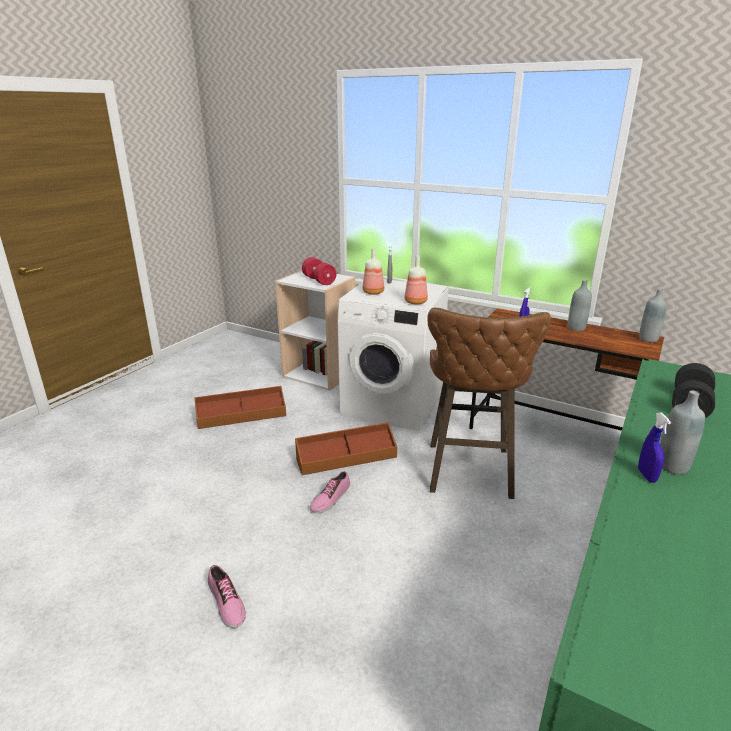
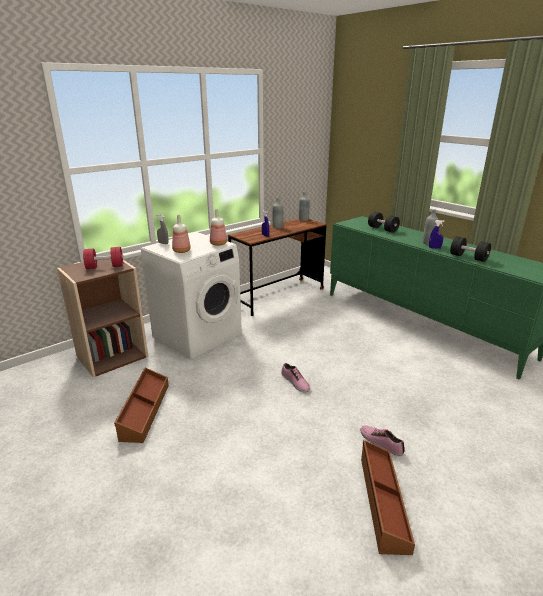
camera: 70 degrees left, 0 degrees up
shoe [208,565,246,628] -> shoe turned 120 degrees counterclockwise [360,425,405,456]
white bookcase [275,271,355,391] -> brown bookcase [57,259,148,378]
brown storage box [295,422,397,475] -> brown storage box moved to [361,440,415,555]
brown stool [427,308,551,499] -> none
none -> black dumbbell [450,236,491,262]

